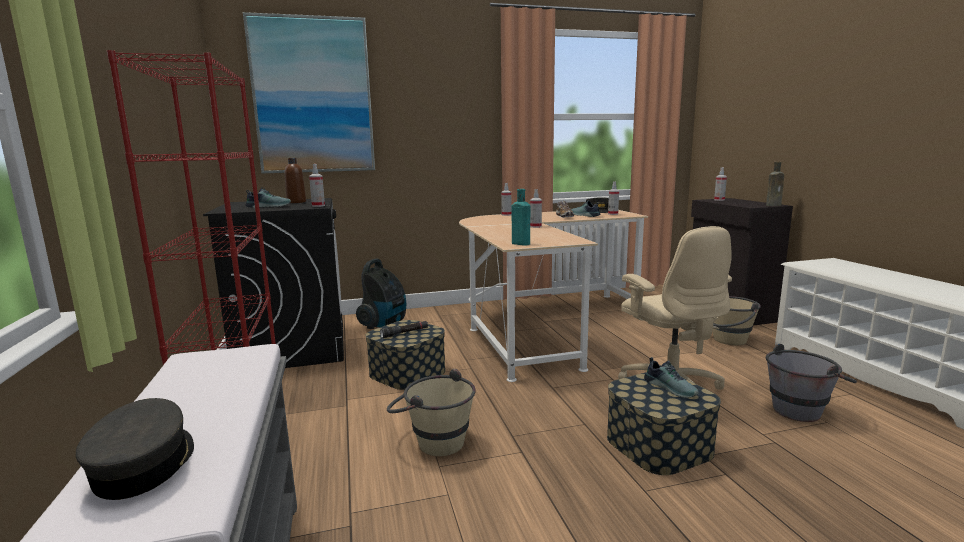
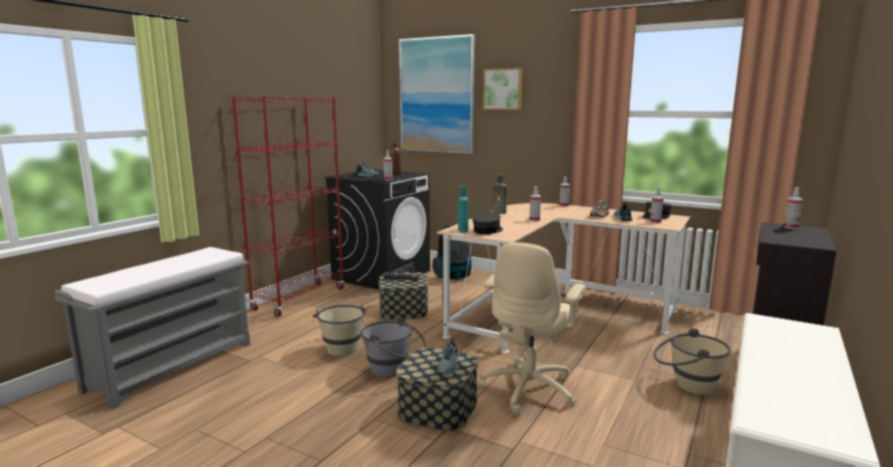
camera: 45 degrees right, 0 degrees up
grey cap [76,398,194,500] -> grey cap moved to [472,212,503,234]
brown bottle [766,162,784,206] -> brown bottle moved to [493,174,507,214]
grey bucket [766,344,857,422] -> grey bucket moved to [360,317,426,378]
none -> picture [483,68,522,110]

